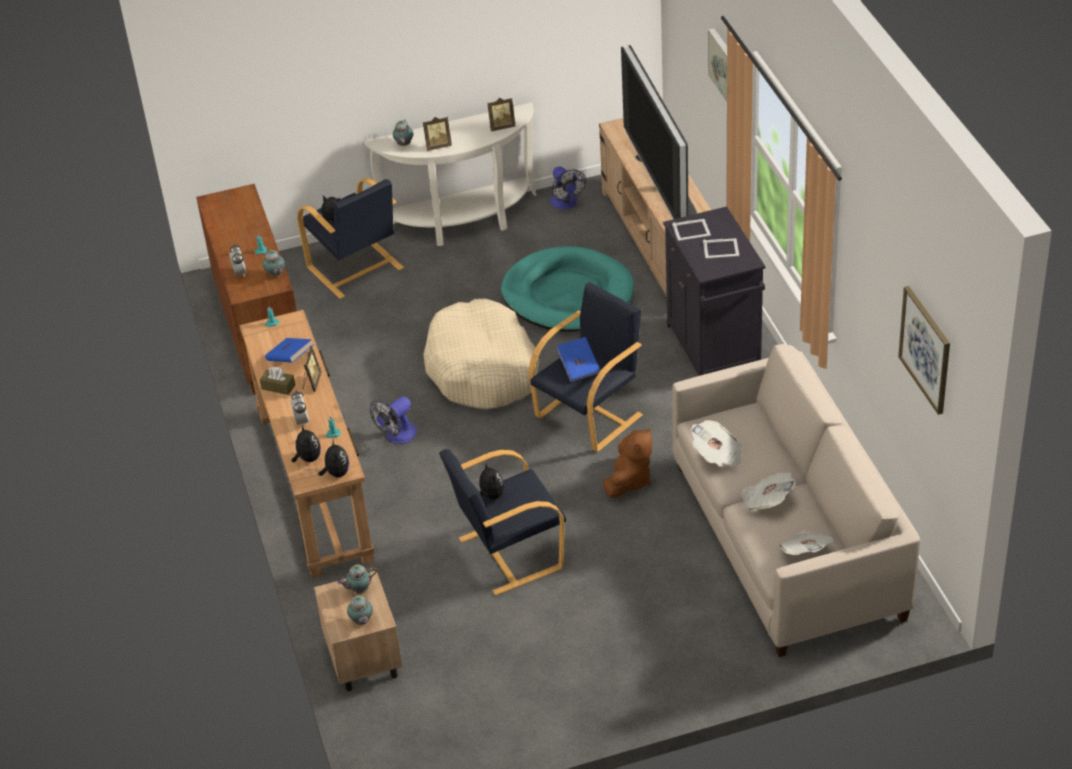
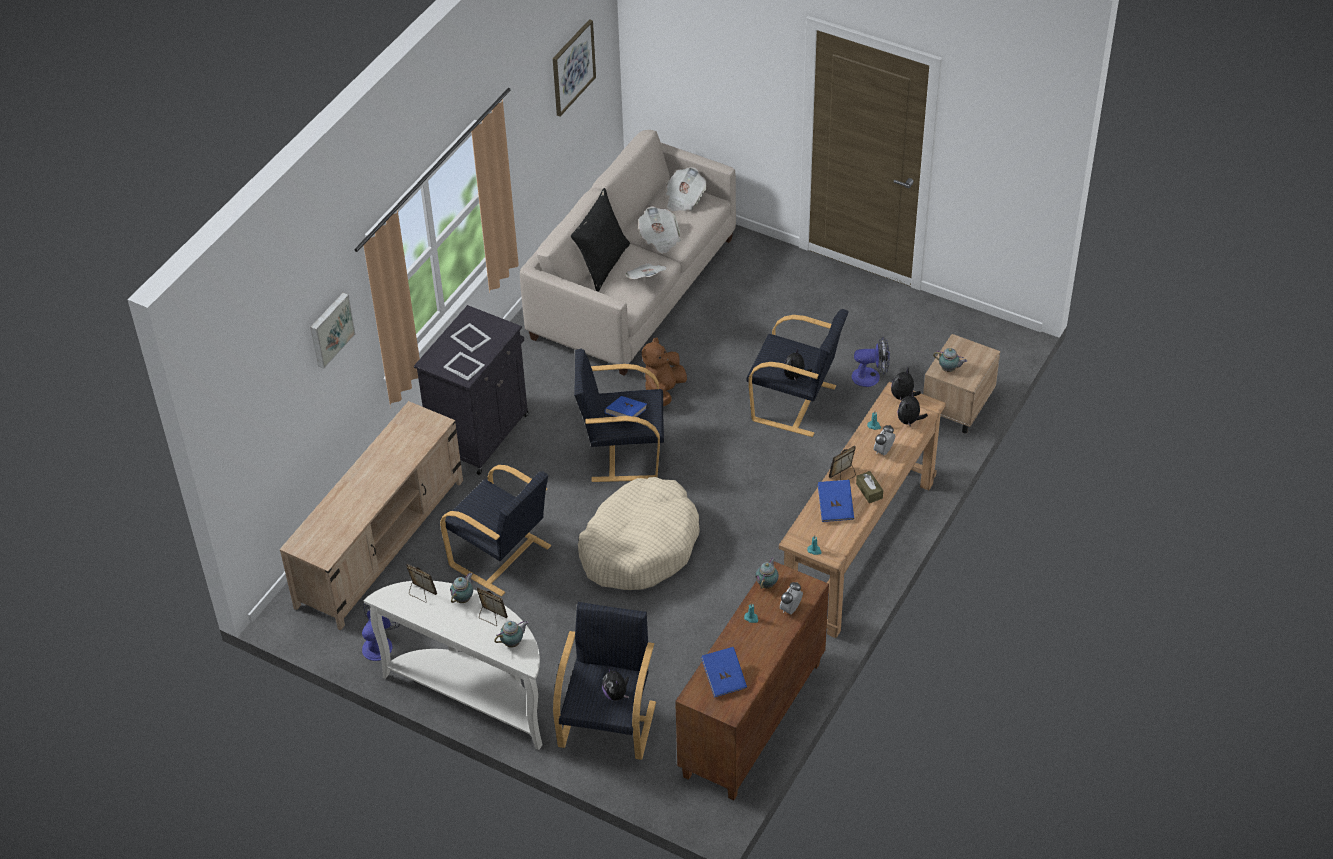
camera: 135 degrees left, 5 degrees up
teapot [347,591,373,625] -> teapot moved to [450,573,473,603]
fan [370,397,417,444] -> fan moved to [851,337,890,387]
turquoise dog bed [501,246,634,331] -> black armchair [440,465,551,597]
brown plush toy [603,427,652,497] -> brown plush toy turned 45 degrees counterclockwise [642,337,687,406]
television [621,45,697,219] -> none
none -> black pillow [571,188,630,292]
none -> blue book [701,647,747,698]

